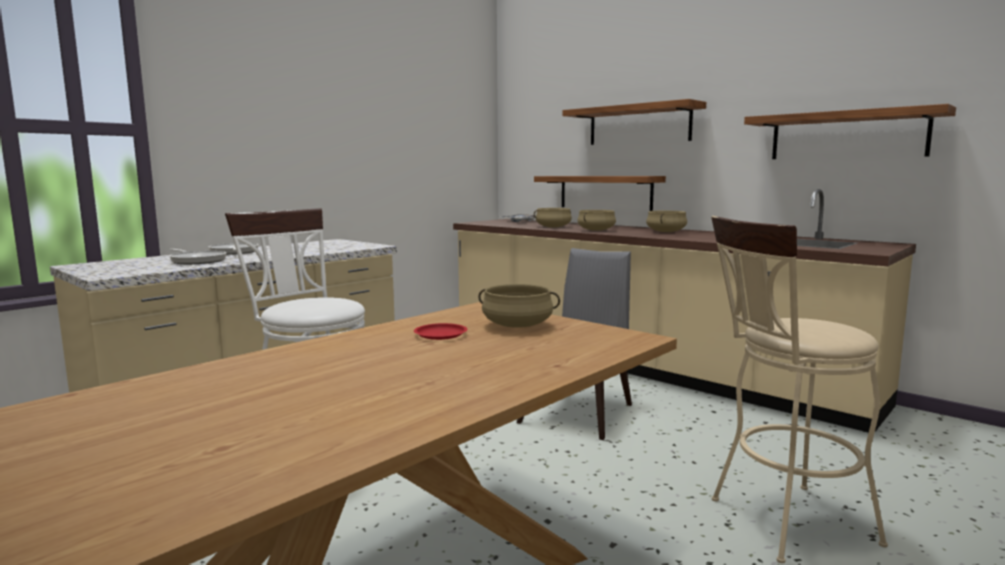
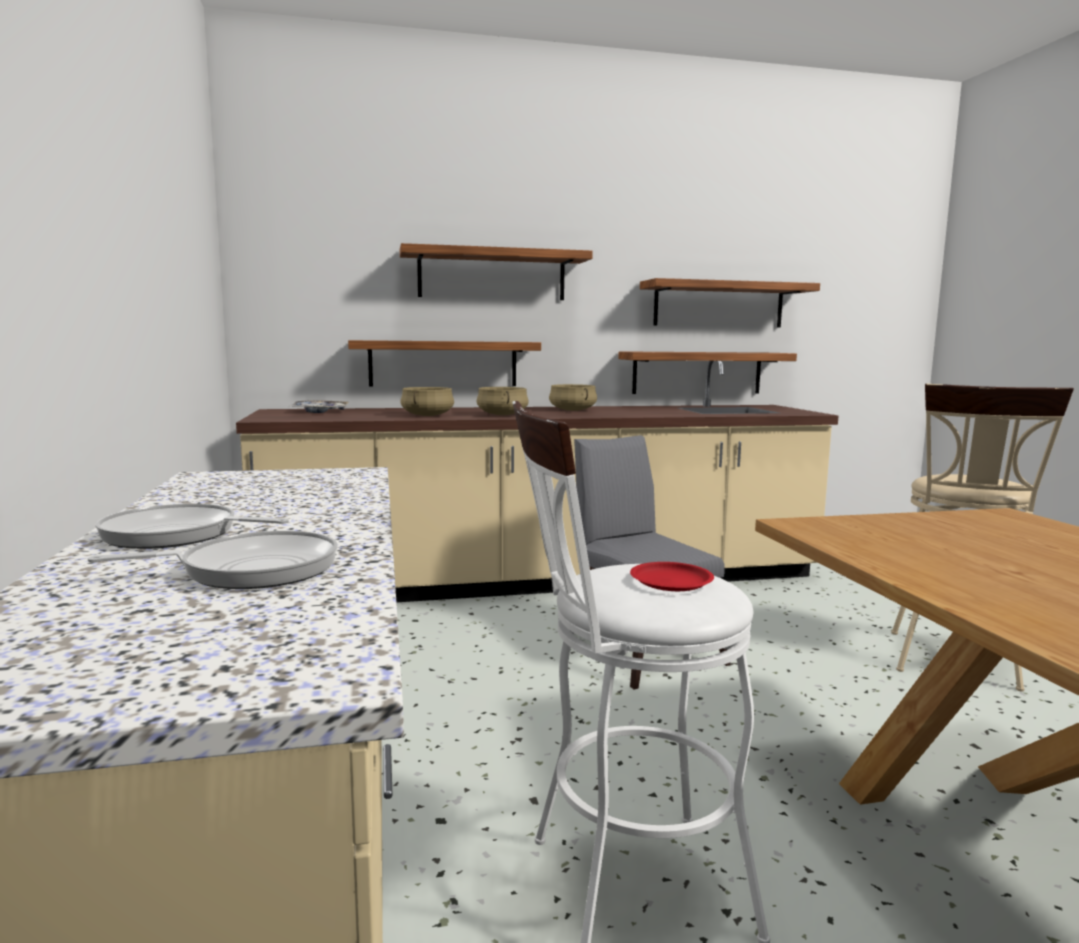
camera: 55 degrees left, 0 degrees up
red plate [414,323,467,340] -> red plate moved to [630,562,714,591]
beige cooking pot [478,284,560,328] -> none
none -> shelf [618,351,797,394]

